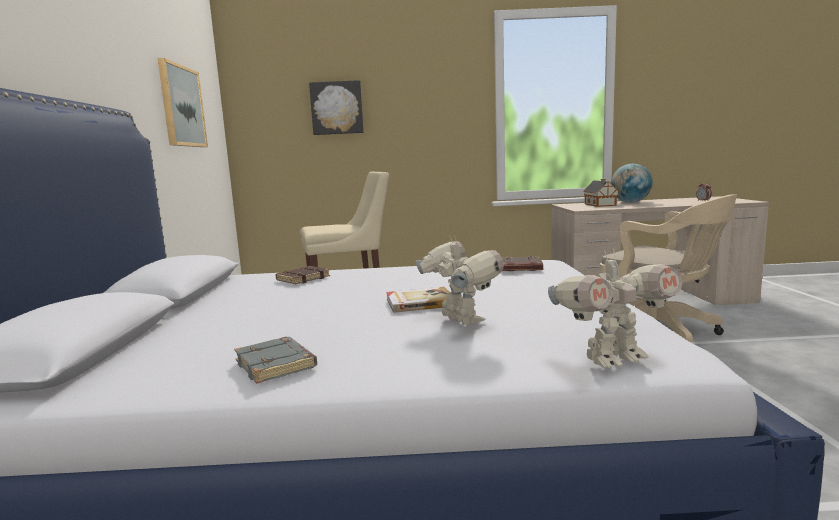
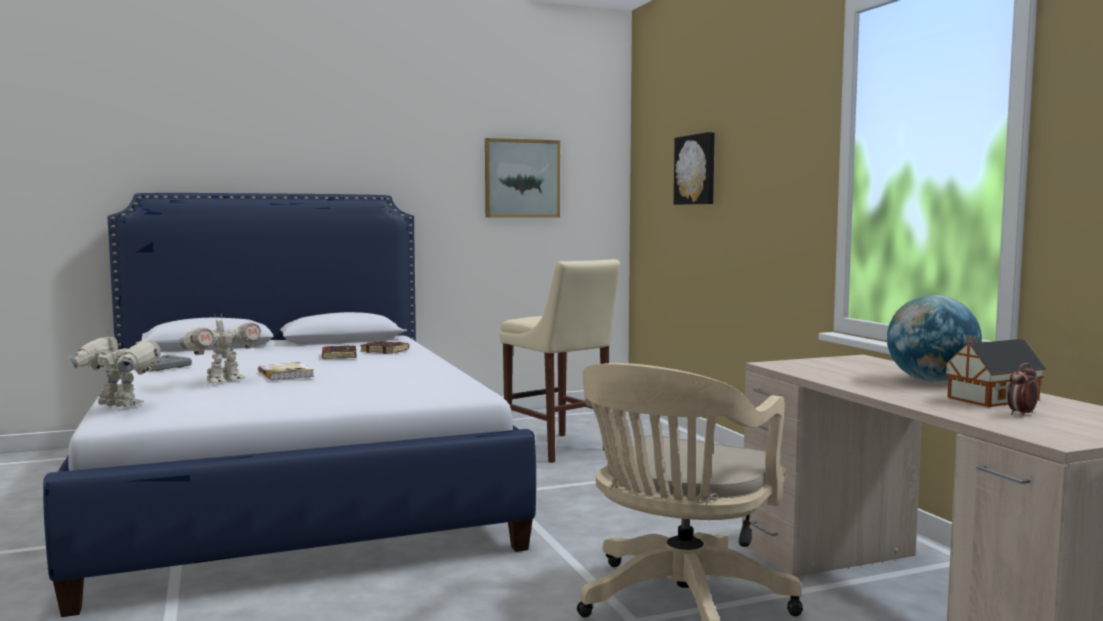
camera: 70 degrees right, 5 degrees down
brown book [502,256,543,271] -> brown book moved to [322,345,357,359]
toy robot [548,248,683,368] -> toy robot turned 150 degrees clockwise [69,330,161,407]
toy house [583,179,619,207] -> toy house moved to [943,336,1046,407]

